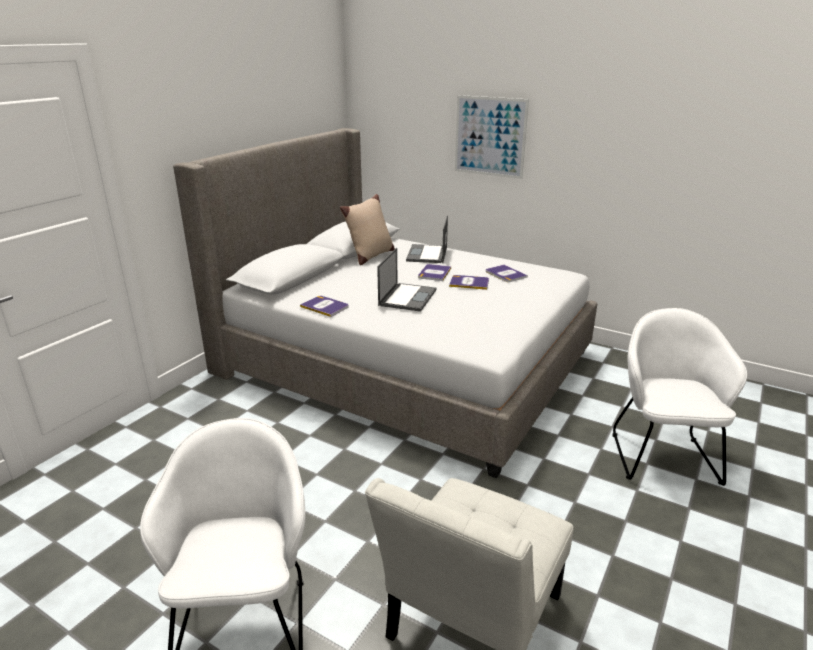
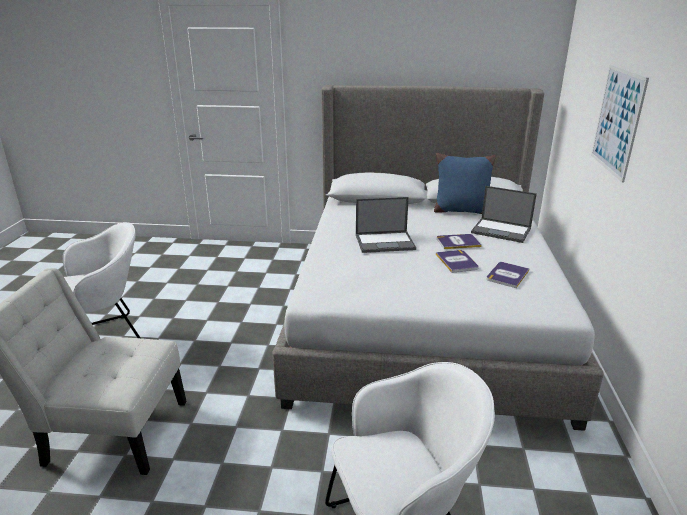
camera: 65 degrees right, 0 degrees up
book [300,296,349,317] -> none
beige pillow [340,194,395,265] -> blue pillow [434,153,496,214]
laptop [406,215,448,263] -> laptop turned 135 degrees counterclockwise [471,186,537,243]

